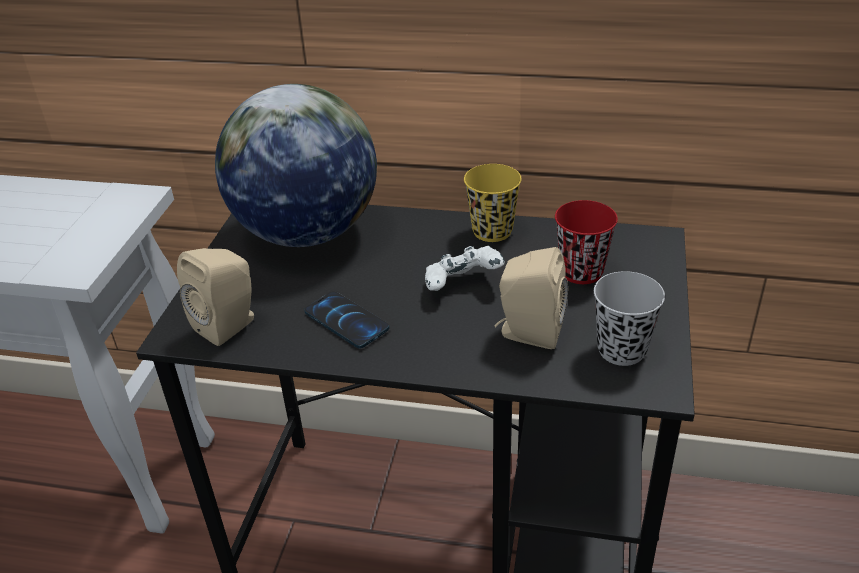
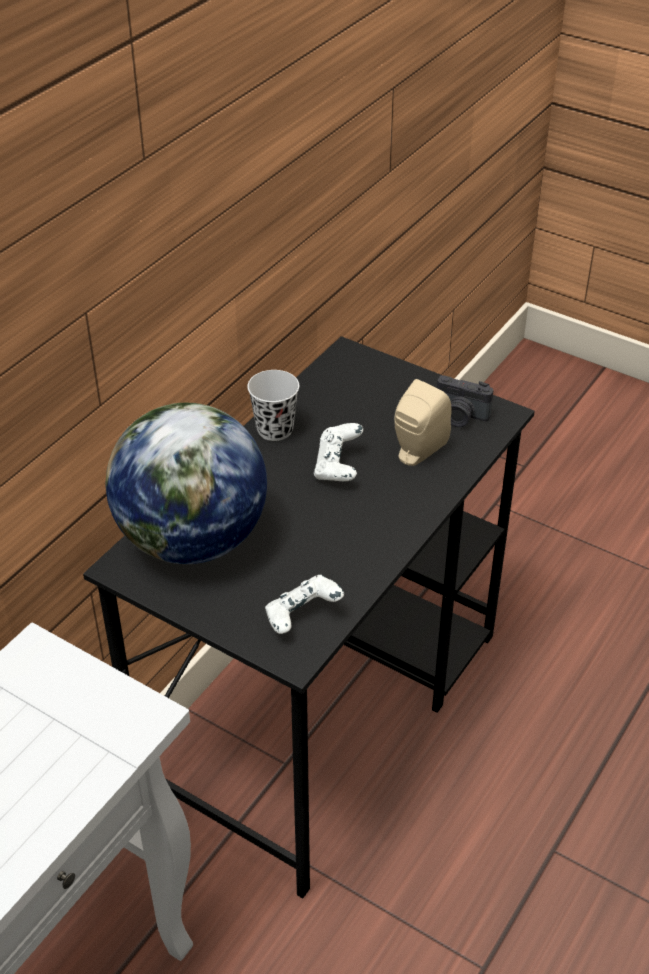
camera: 70 degrees left, 5 degrees up
beige speaker [177,248,254,346] -> white game controller [265,575,344,634]
phone [304,292,389,349] -> none
yellow cup [464,164,522,242] -> white cup [247,370,299,441]
red cup [555,200,618,284] -> none
black cup [594,271,665,366] -> camera [437,375,494,427]

